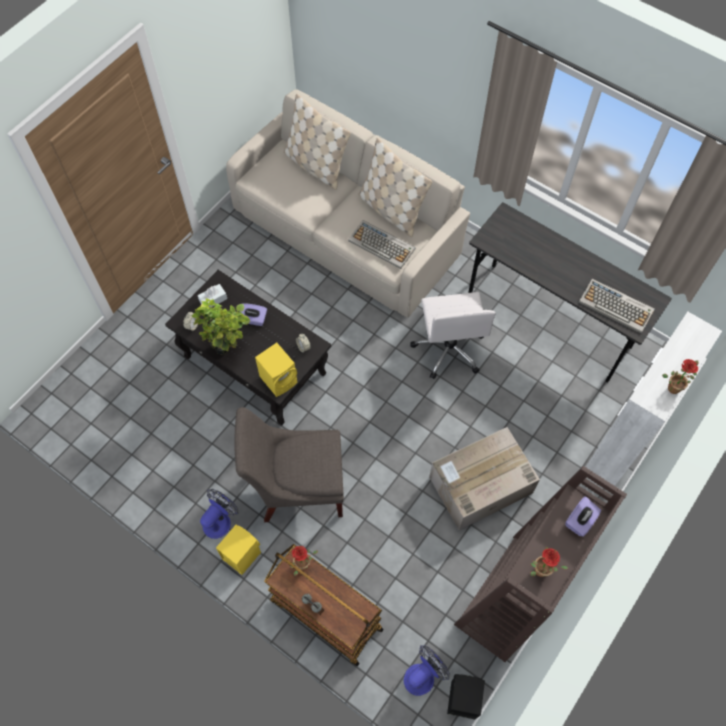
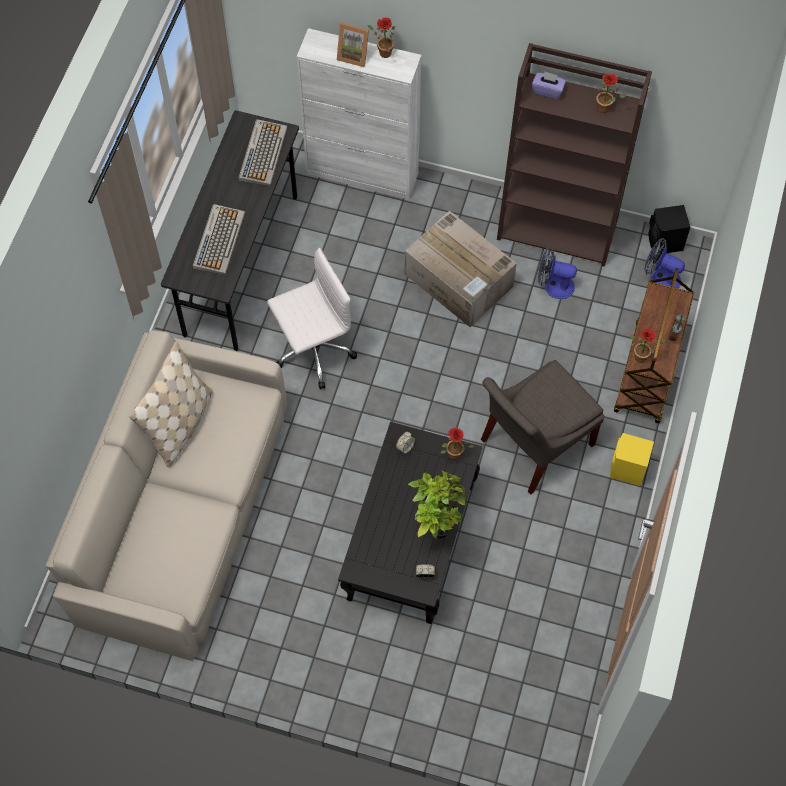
camera: 110 degrees left, 0 degrees up
white tissue box [198,284,227,307] -> none
fan [200,489,238,539] -> fan moved to [538,247,577,299]
grey chair [235,407,344,522] -> grey chair turned 75 degrees clockwise [481,360,604,494]
purple tissue box [241,303,267,326] -> none
yellow speaker [255,343,297,397] -> potted plant [441,428,474,460]
beige pillow [284,94,351,190] -> none
keyboard [348,220,415,269] -> keyboard moved to [193,204,245,275]
none -> picture frame [337,23,369,67]

